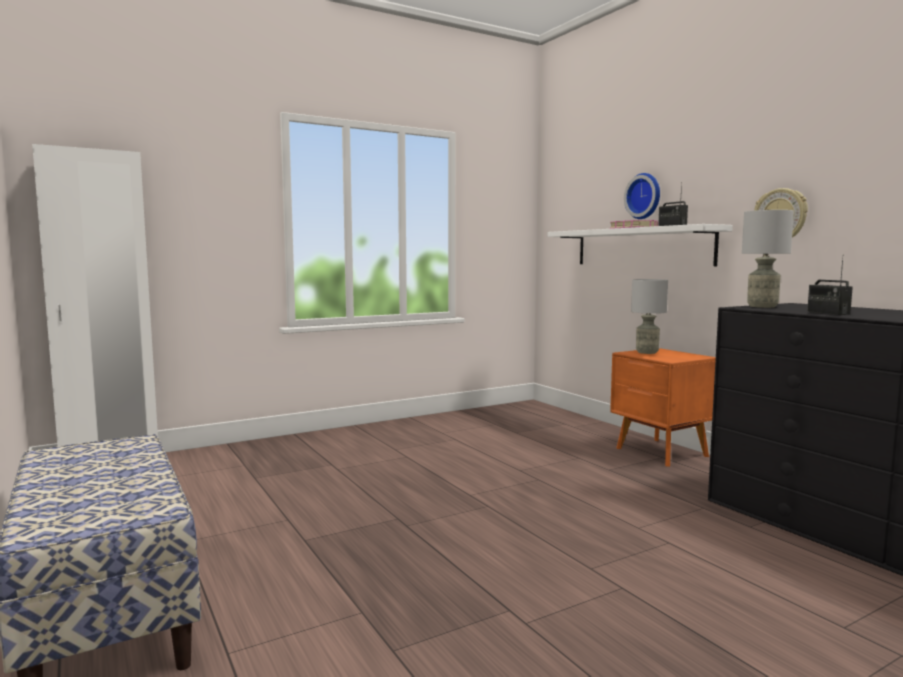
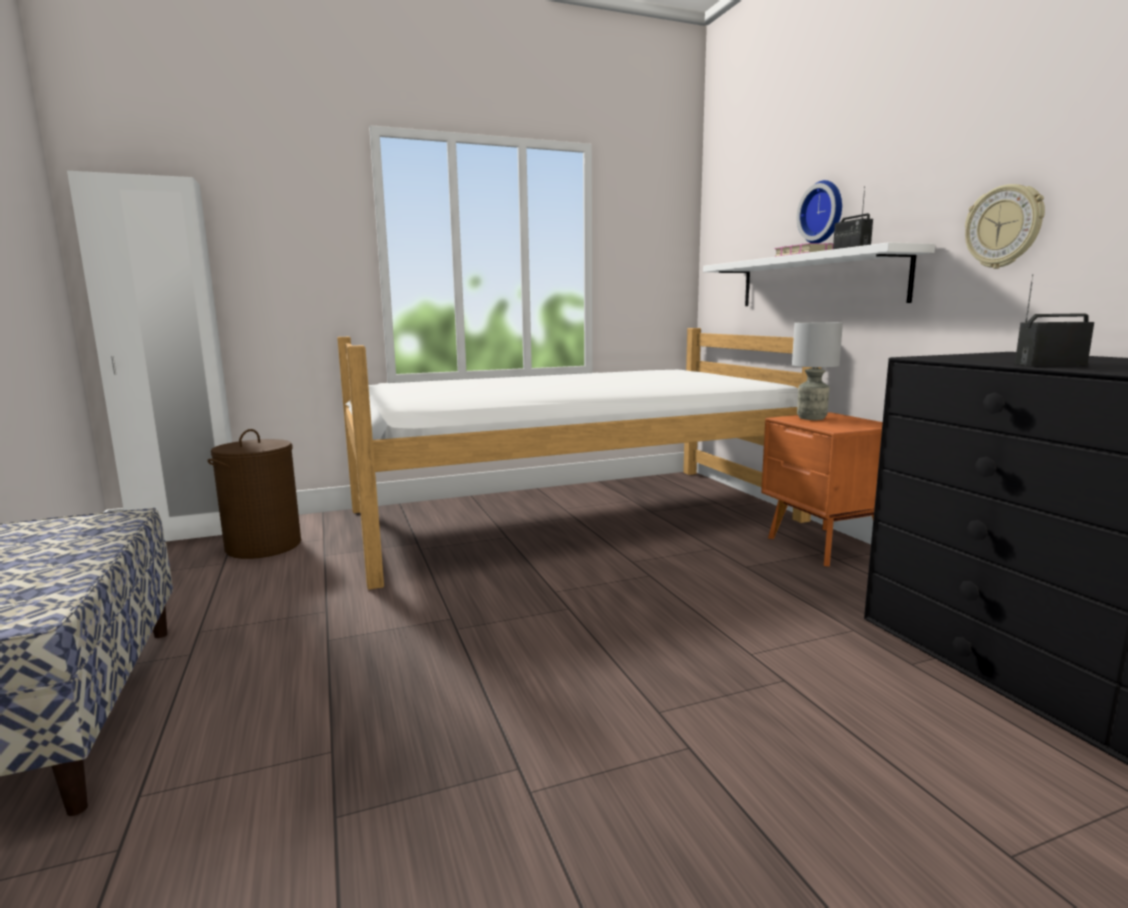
camera: 10 degrees right, 5 degrees up
grey table lamp [742,210,794,308] -> none
radio [807,259,853,315] -> radio turned 90 degrees clockwise [1015,274,1094,366]
none -> brown laundry basket [207,429,301,559]
none -> bed [337,328,821,590]

